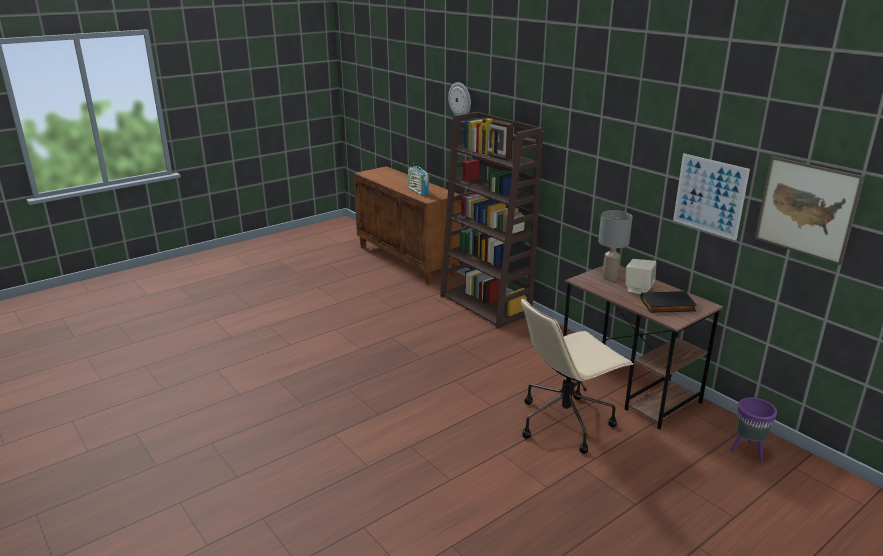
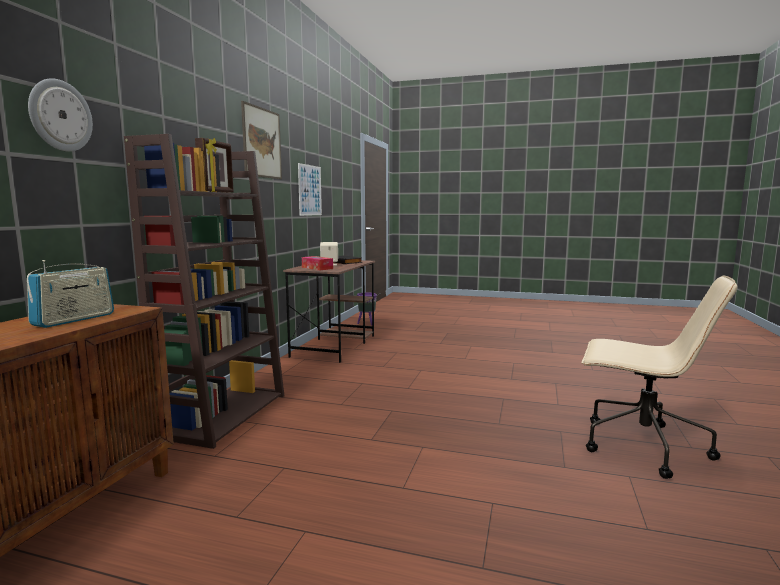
camera: 125 degrees left, 15 degrees down
beige office chair [521,298,633,454] -> beige office chair moved to [582,275,738,479]
grey table lamp [598,210,633,281] -> tissue box [302,256,333,270]
picture [755,156,864,265] -> picture moved to [241,101,282,179]

